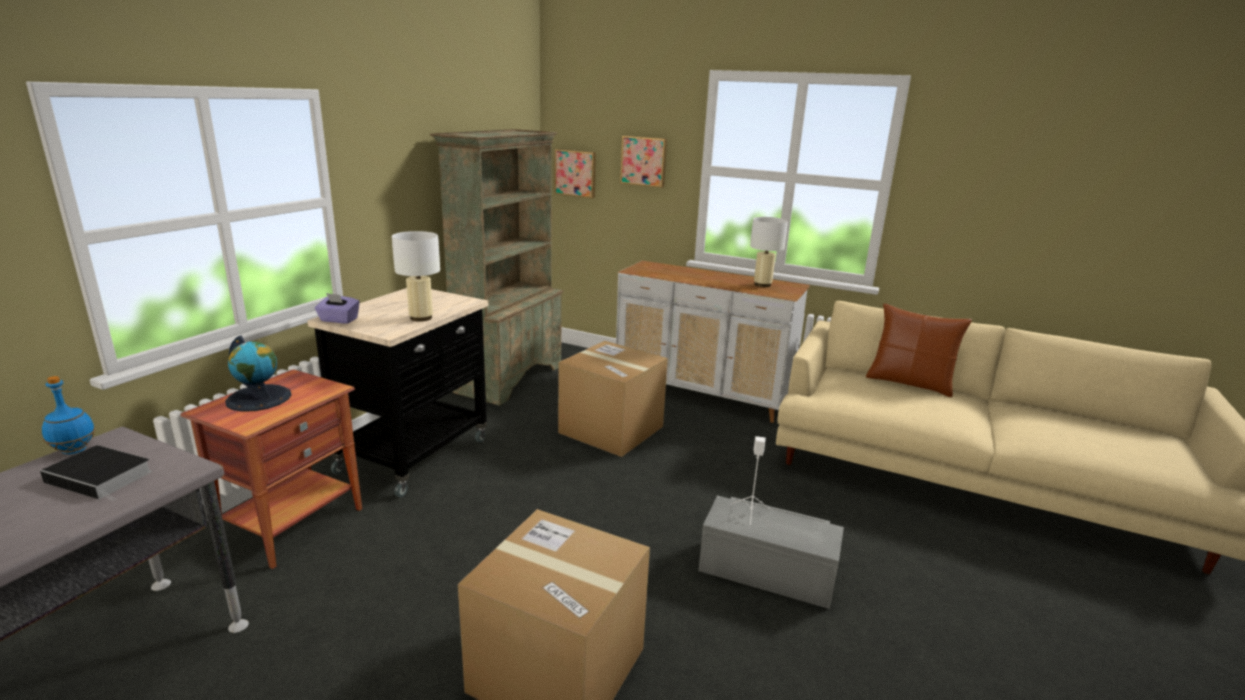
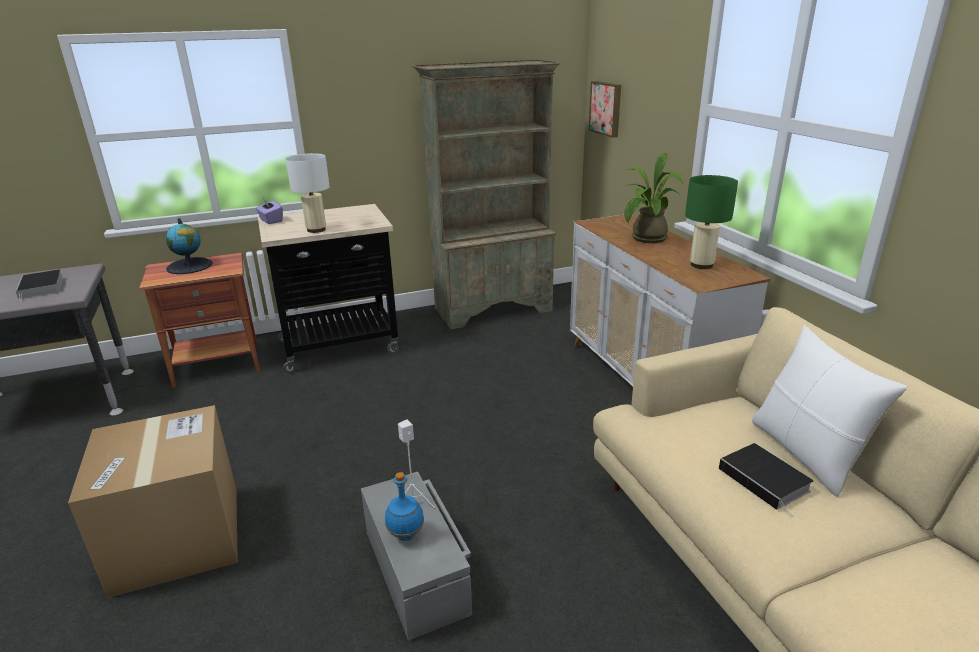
camera: 45 degrees right, 5 degrees up
blue bottle [42,376,95,454] -> blue bottle moved to [385,472,424,541]
cardboard box [558,341,668,457] -> none
picture [620,136,667,188] -> none
white table lamp [750,217,788,287] -> green table lamp [685,175,738,269]
brown pillow [866,303,972,397] -> white pillow [752,325,907,497]
none -> potted plant [624,153,683,243]
none -> book [719,443,813,517]

